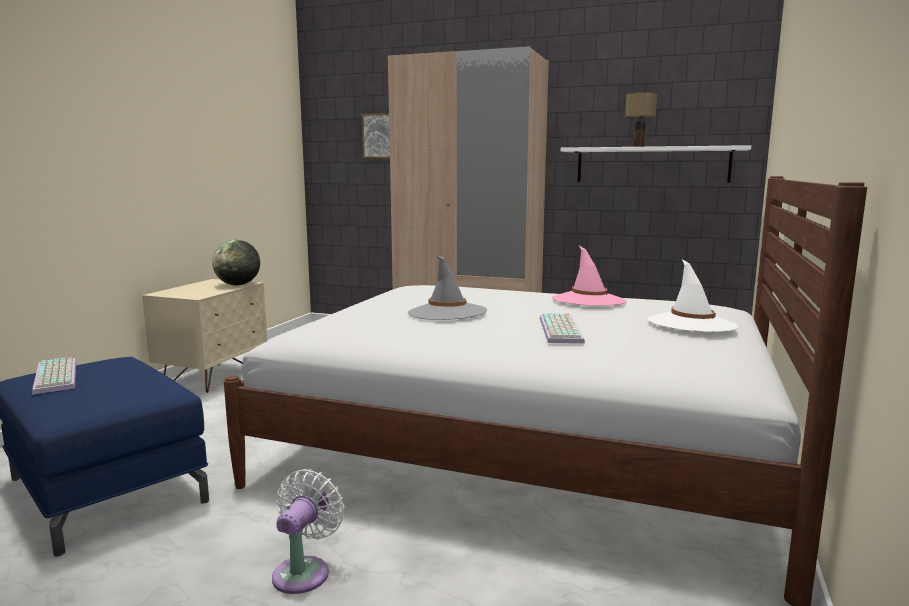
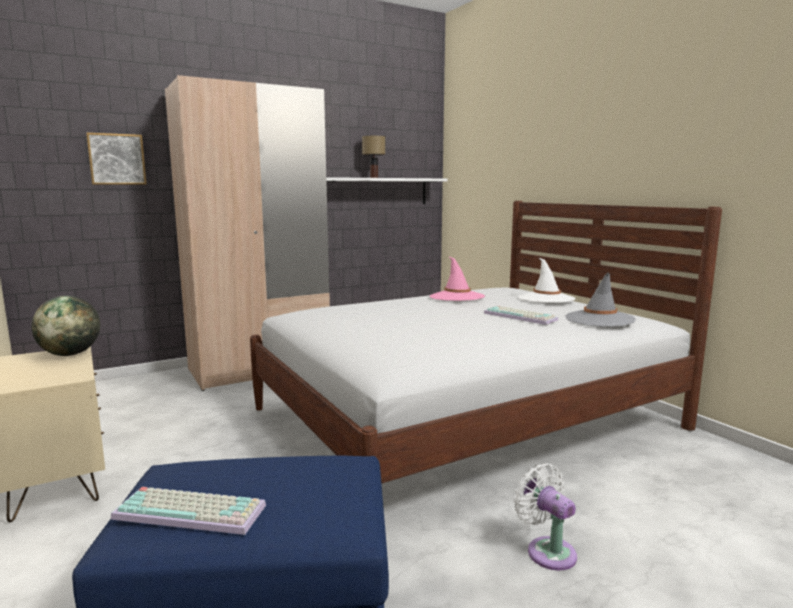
camera: 50 degrees left, 0 degrees up
grey hat [408,255,487,320] -> grey hat moved to [565,272,636,327]

